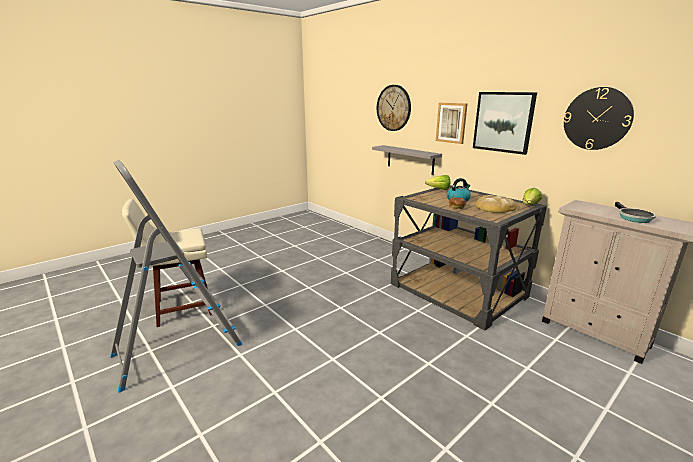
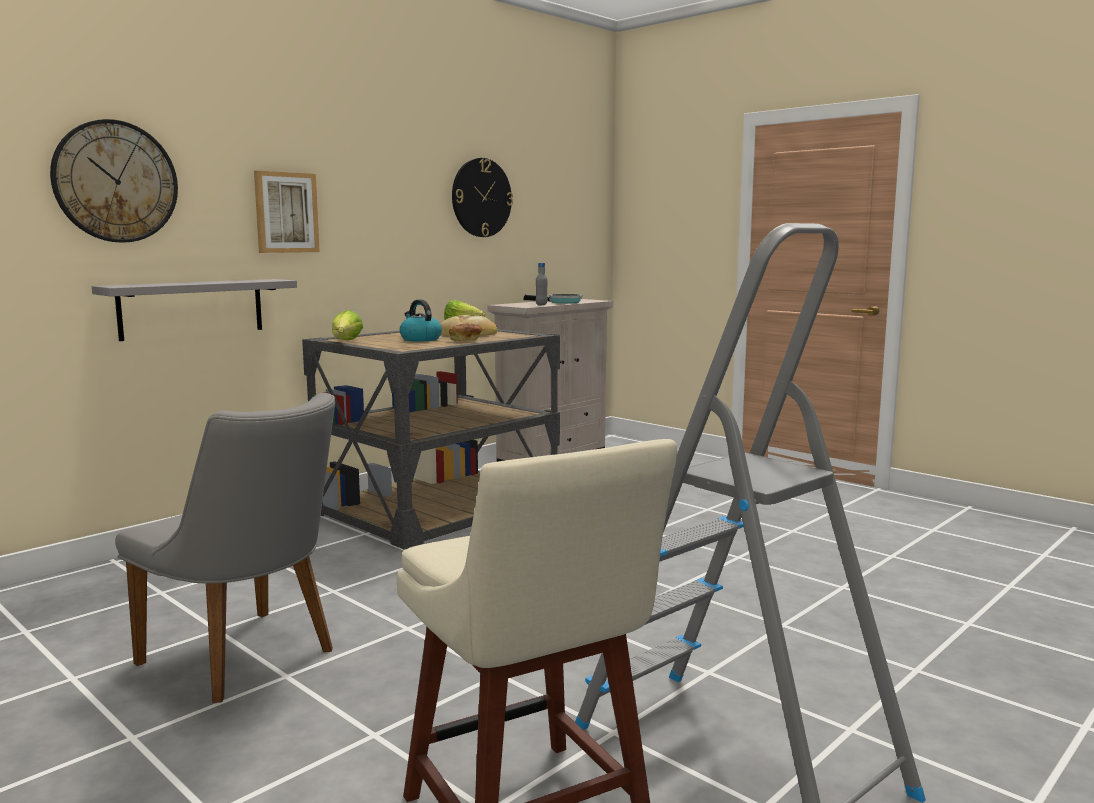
camera: 95 degrees left, 10 degrees down
picture [473,92,537,155] -> none
none -> grey chair [115,393,335,703]
none -> grey bottle [536,263,548,305]

